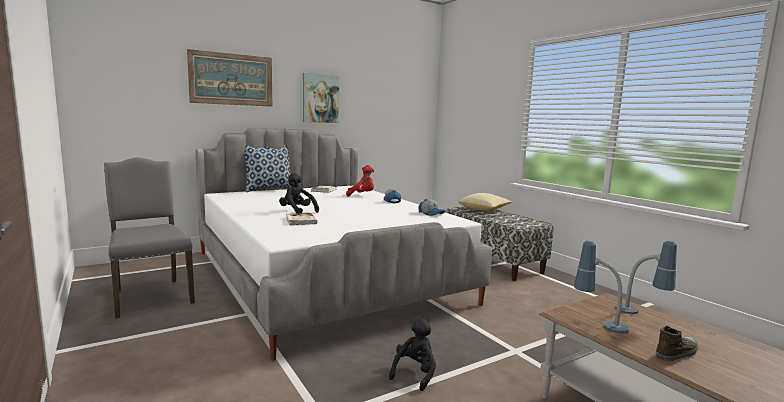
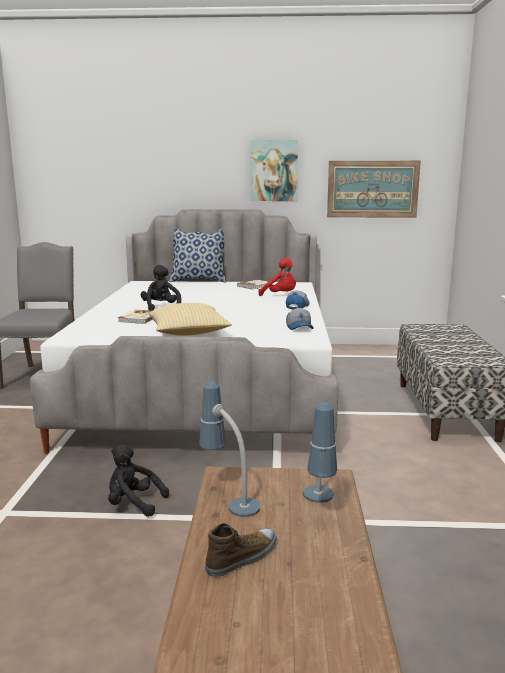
camera: 35 degrees right, 5 degrees up
picture [187,49,272,107] -> picture moved to [327,161,421,218]
black plush toy [389,318,436,391] -> black plush toy turned 135 degrees counterclockwise [108,445,169,517]
pillow [458,193,512,211] -> pillow moved to [149,303,232,336]
shoe [656,326,698,362] -> shoe turned 45 degrees counterclockwise [205,523,277,577]

